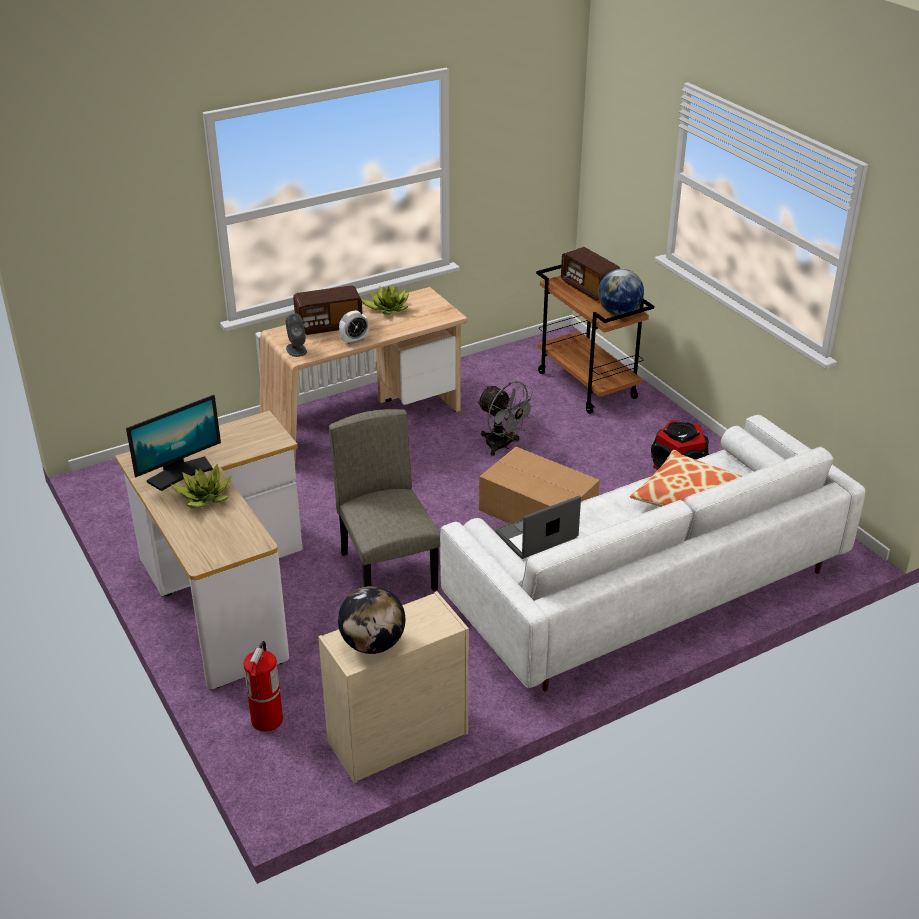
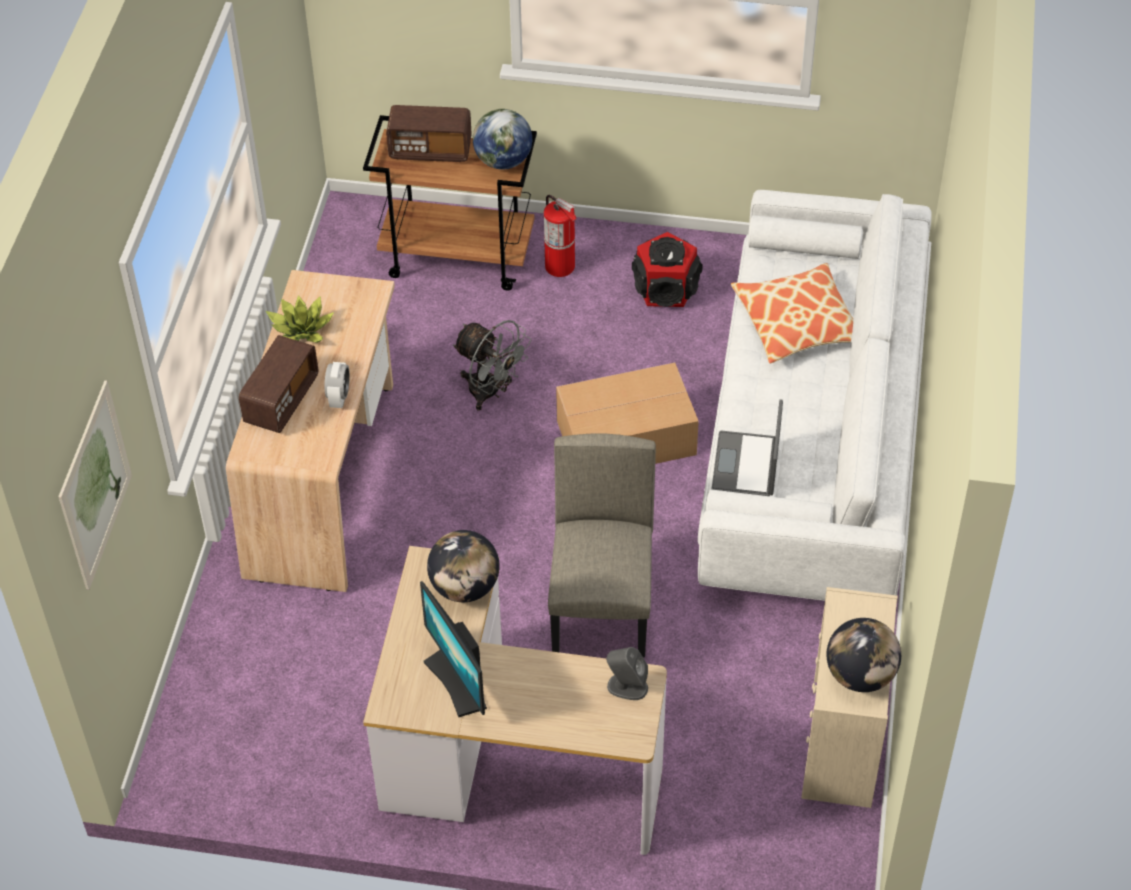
camera: 50 degrees left, 15 degrees up
monitor [126,395,221,491] -> monitor turned 150 degrees clockwise [420,581,487,717]
potted plant [170,464,232,508] -> none
fire extinguisher [244,641,283,732] -> fire extinguisher moved to [544,195,577,277]
grey speaker [286,313,307,357] -> grey speaker moved to [606,647,648,700]
beige chair [329,409,440,591] -> beige chair turned 75 degrees clockwise [548,433,656,657]
grey fan [477,381,537,456] -> grey fan turned 45 degrees clockwise [453,320,532,411]
none -> picture [58,380,132,590]
none -> globe [427,530,500,602]

